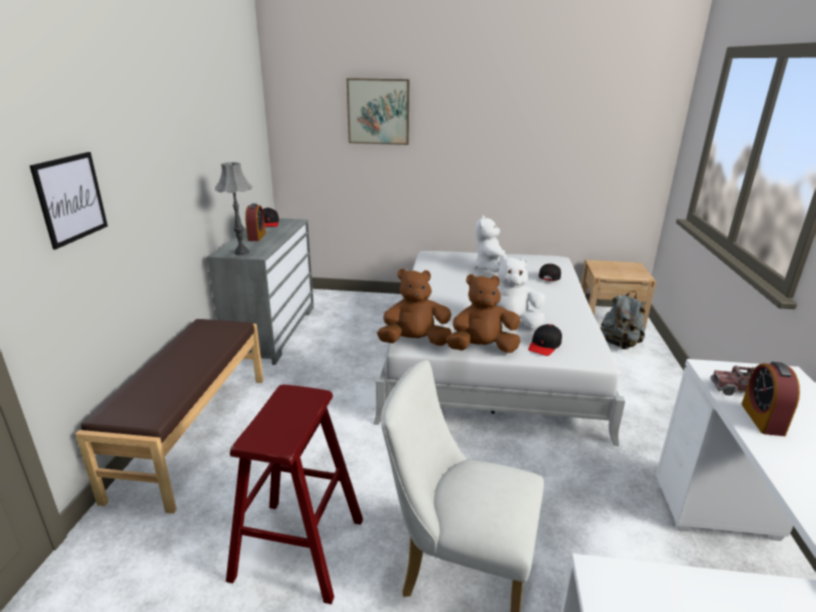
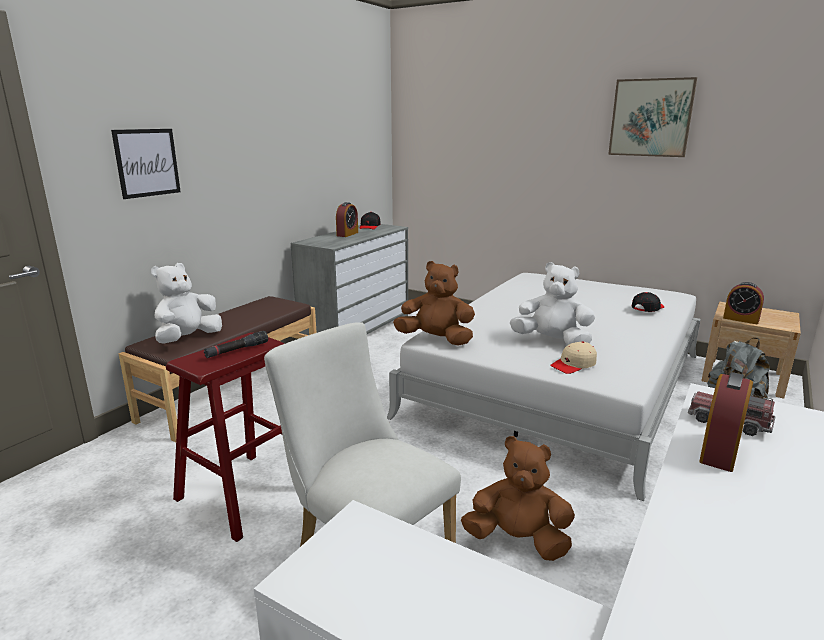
camera: 25 degrees right, 5 degrees down
grey table lamp [215,162,252,255] -> none
picture [347,78,410,145] -> picture moved to [608,77,697,157]
brown plush toy [446,274,520,353] -> brown plush toy moved to [461,436,575,561]
white plush toy [475,216,507,272] -> white plush toy moved to [151,263,222,344]
black cap [528,324,562,356] -> beige cap [550,342,597,374]
none -> black flashlight [204,331,268,358]
none -> alarm clock [723,282,764,324]

